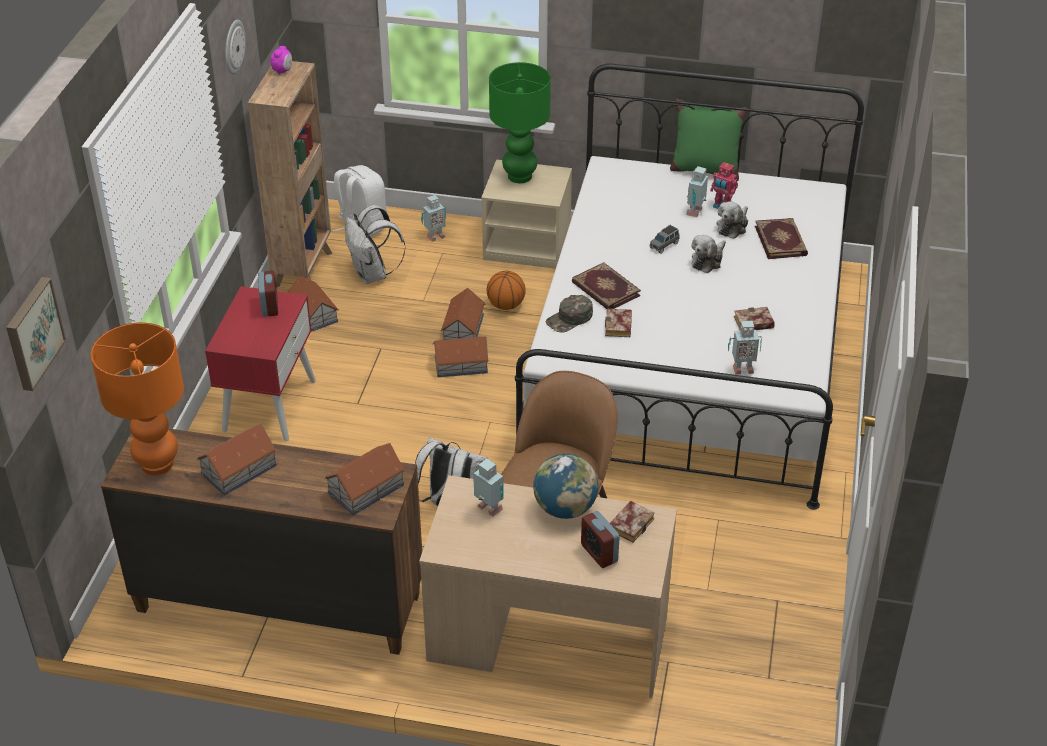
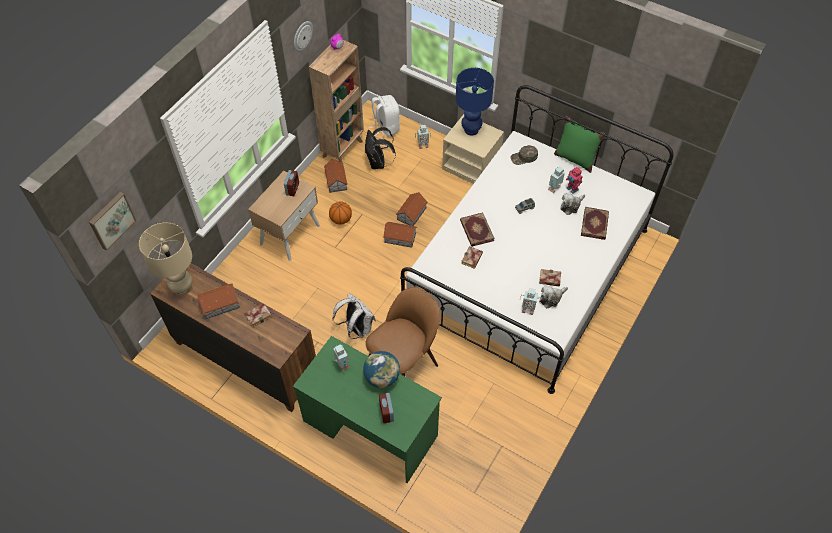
camera: 20 degrees right, 15 degrees up
orange table lamp [90,323,184,475] -> beige table lamp [139,222,192,295]
red nightstand [205,286,316,441] -> beige nightstand [248,171,320,261]
toy house [324,443,405,516] -> none
white backpack [345,205,405,284] -> black backpack [365,127,396,169]
beige desk [419,475,677,698] -> green desk [293,336,442,483]
basketball [487,271,526,310] -> basketball moved to [329,202,352,225]
green table lamp [489,62,551,183] -> blue table lamp [456,68,494,135]
green cap [545,295,593,332] -> green cap moved to [510,145,538,165]
book [610,501,655,543] -> book moved to [244,303,272,327]
plush toy [691,235,726,273] -> plush toy moved to [540,285,568,308]

